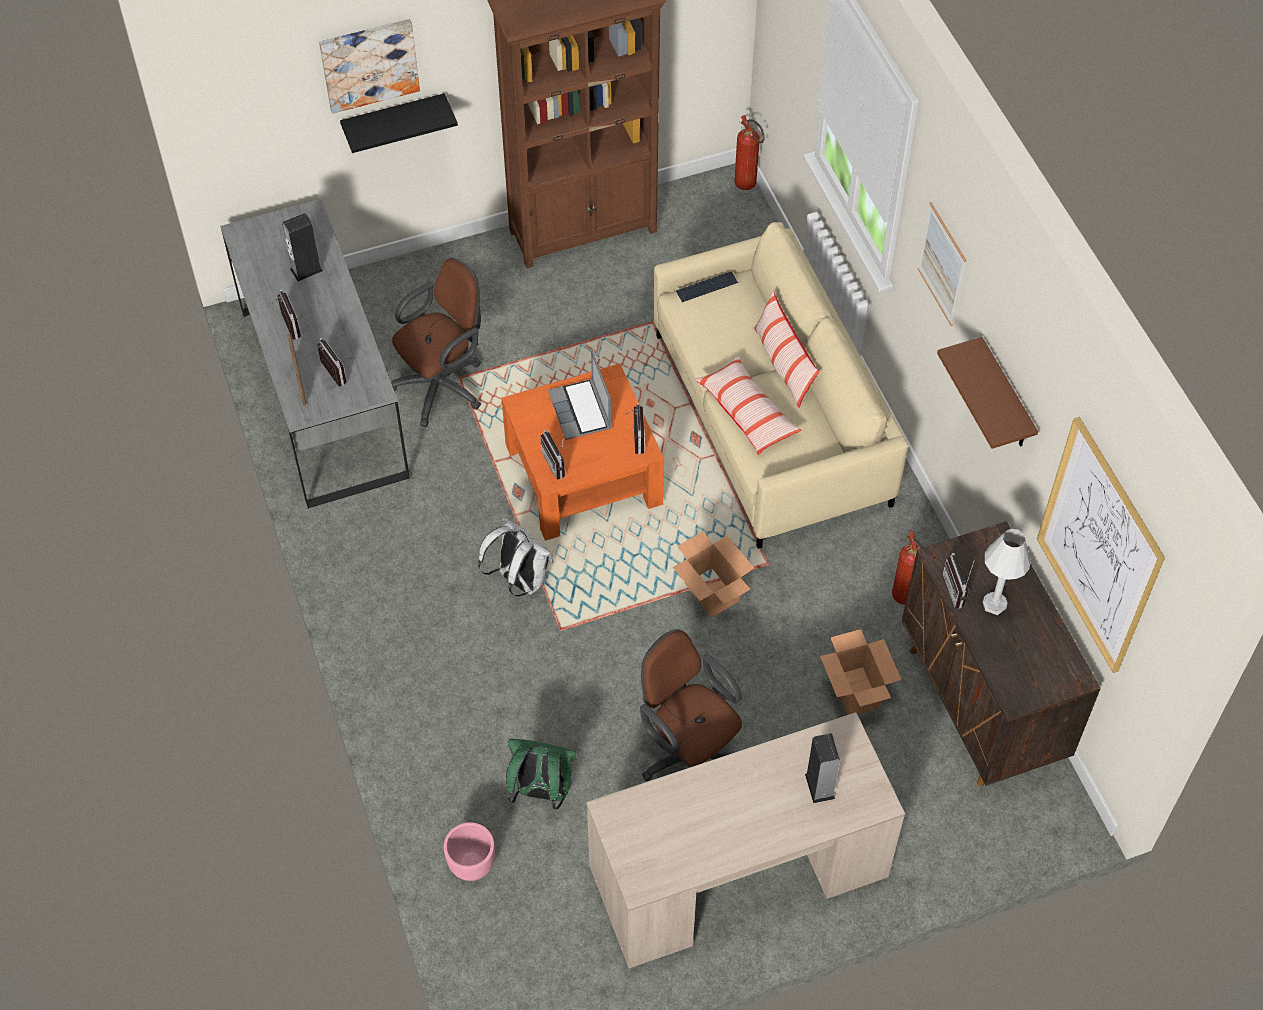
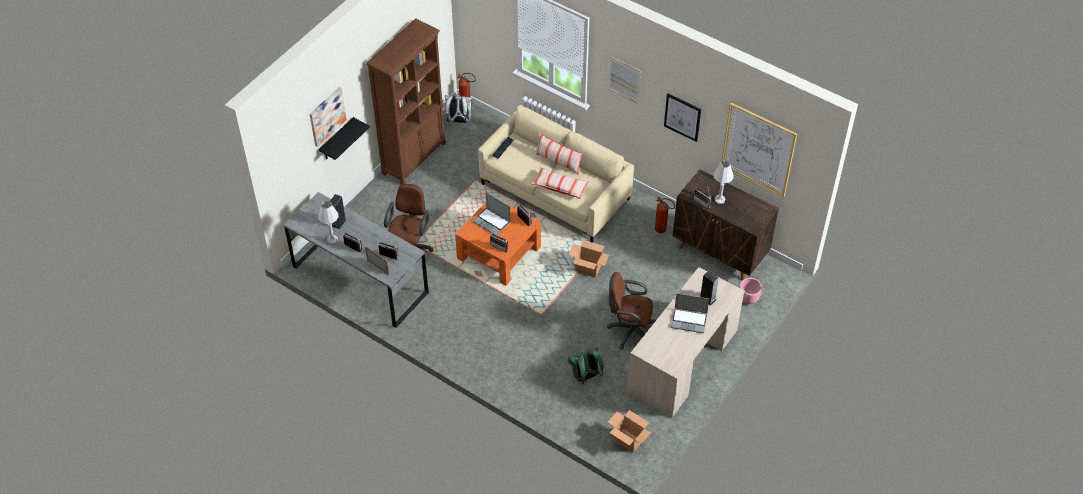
camera: 35 degrees left, 5 degrees down
pink planter [444,822,495,881] -> pink planter moved to [739,278,762,304]
white backpack [478,517,554,596] -> white backpack moved to [445,94,473,123]
cardboard box [820,629,901,715] -> cardboard box moved to [608,410,651,453]
brown shelf [937,337,1038,449] -> picture [664,93,701,142]
none -> white table lamp [318,201,339,244]
none -> laptop [671,293,709,333]

